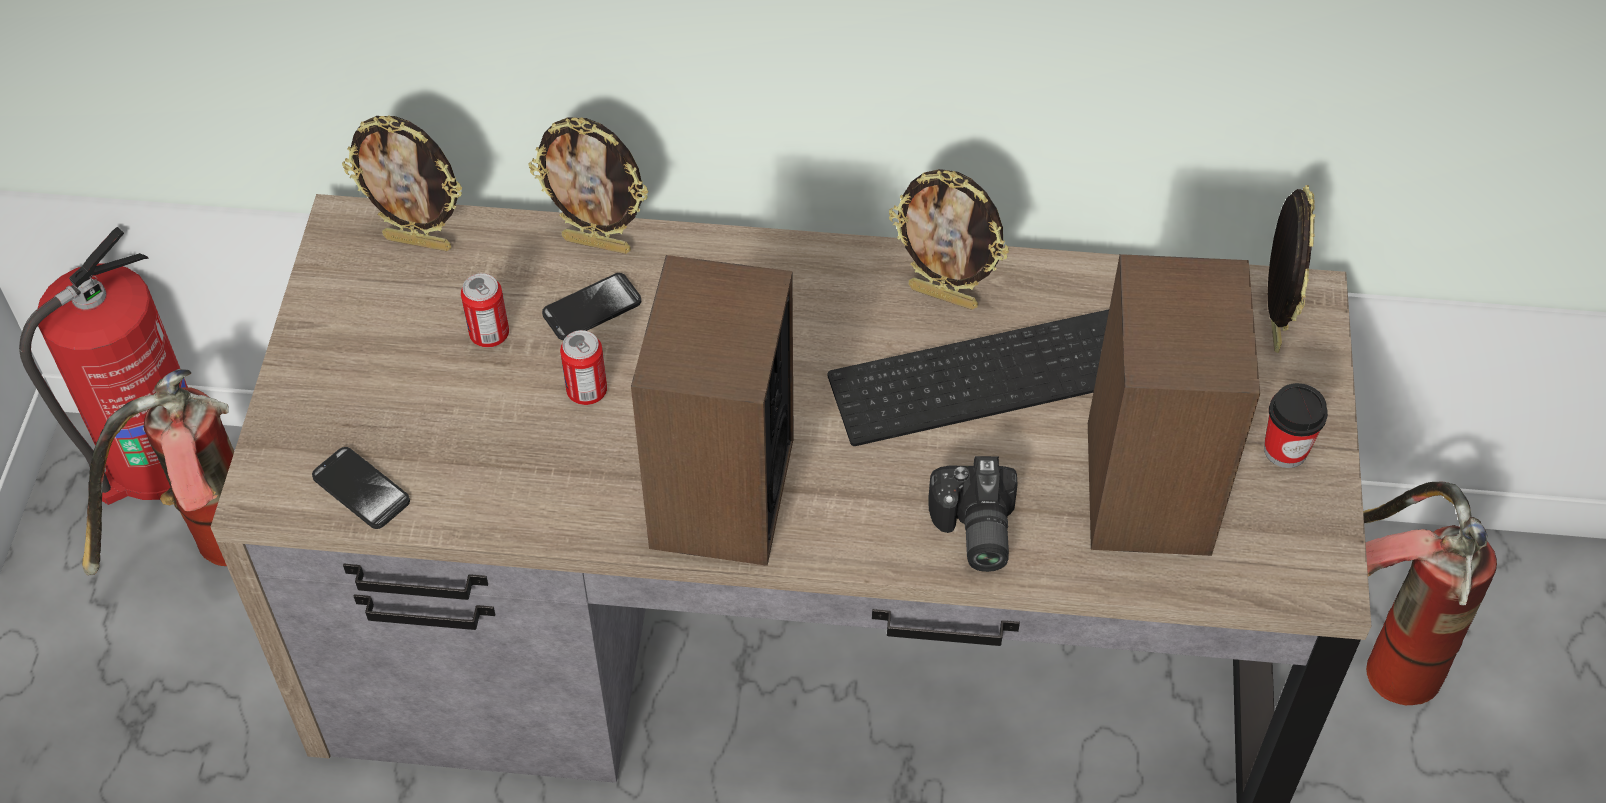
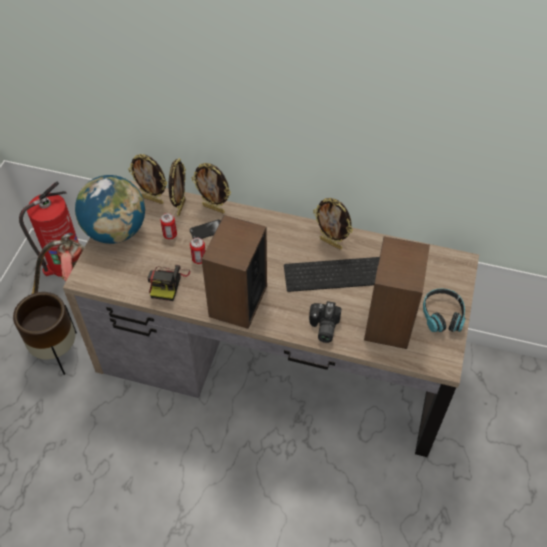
camera: 10 degrees right, 0 degrees up
phone [312,447,410,529] -> none
cup [1264,383,1328,468] -> headphones [423,288,465,332]
picture frame [1268,185,1315,353] -> picture frame moved to [169,158,186,216]
fire extinguisher [1363,481,1497,705] -> none
none -> brown planter [13,292,77,375]
none -> globe [75,175,145,244]
none -> camera [148,265,190,301]

